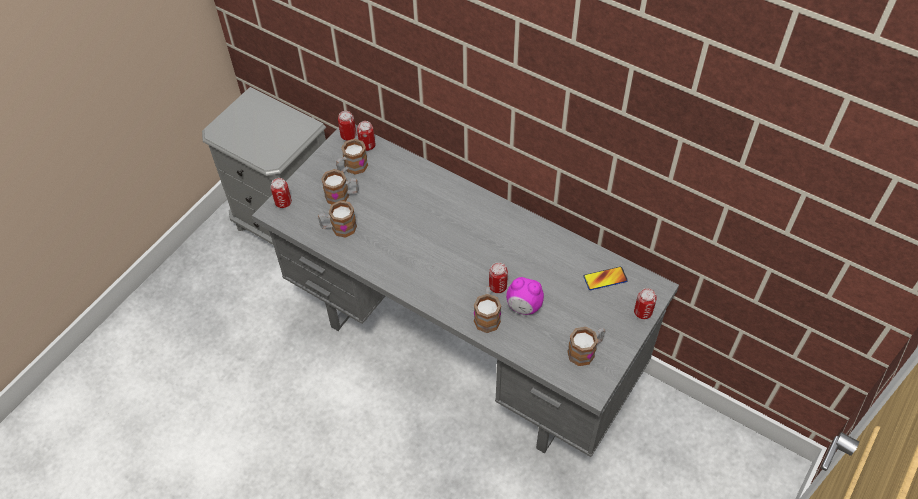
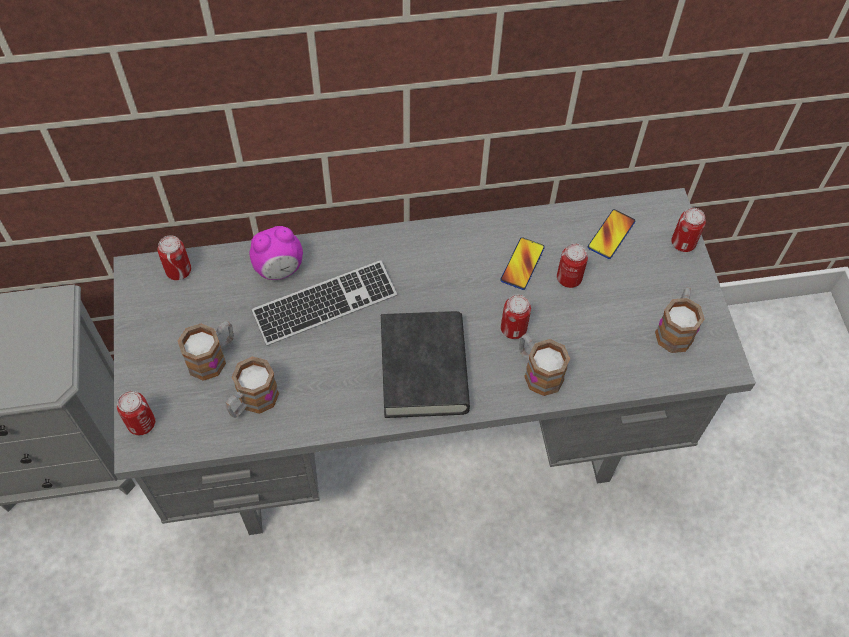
camera: 45 degrees left, 5 degrees up
mug [336,139,368,175] -> none
can [338,111,356,141] -> can moved to [557,243,588,288]
alarm clock [506,277,544,315] -> alarm clock moved to [249,226,303,280]
none -> keyboard [251,260,397,346]
none -> black book [381,311,470,418]
none -> phone [500,237,545,290]

